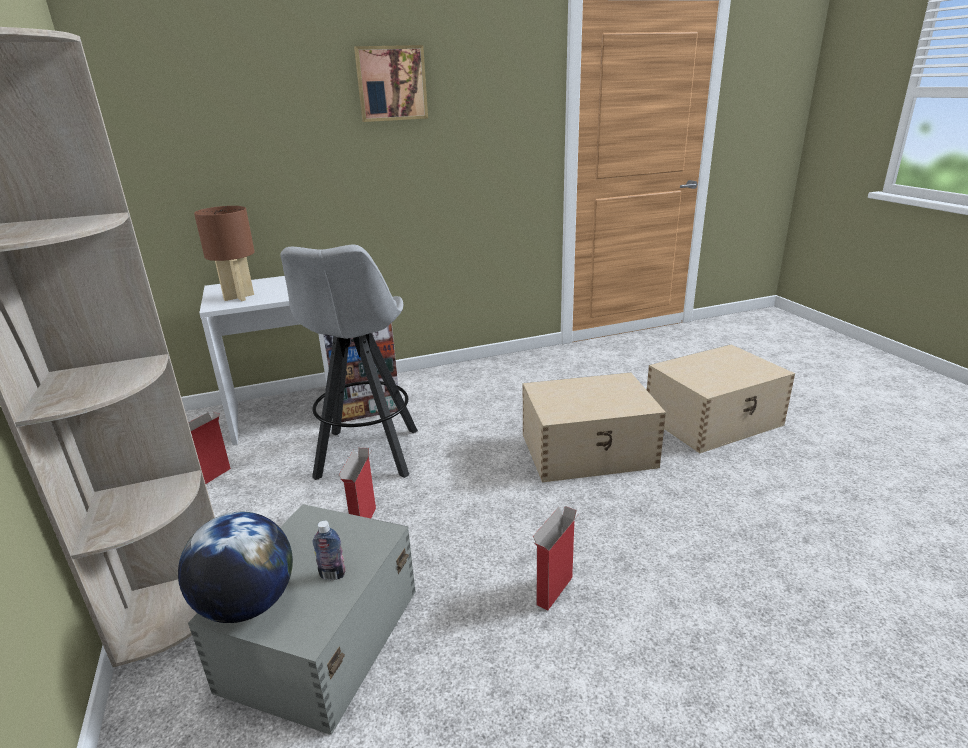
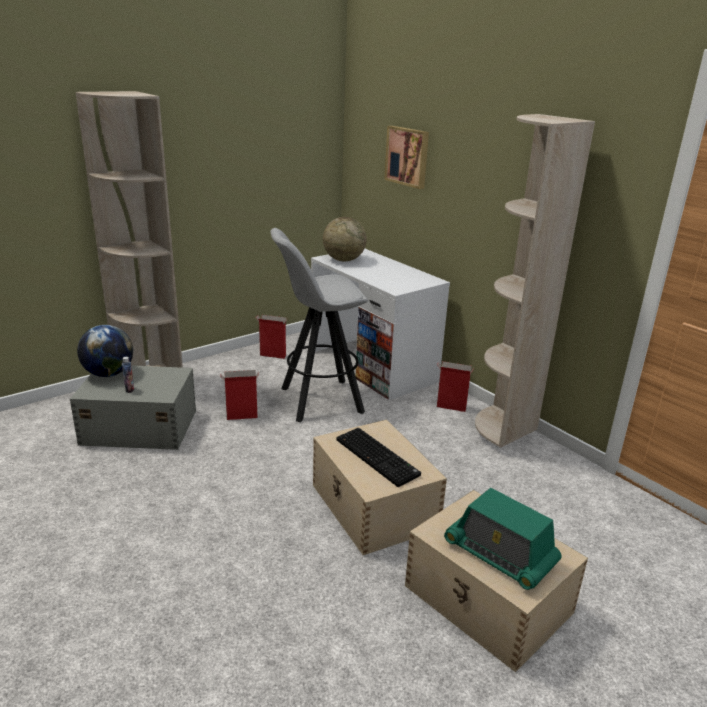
camera: 70 degrees right, 0 degrees up
brown table lamp [194,206,255,301] -> globe [323,217,367,261]
picture [354,45,428,122] -> picture moved to [384,126,429,189]
cardboard box [533,506,578,610] -> cardboard box moved to [437,361,474,412]
none -> keyboard [336,428,421,487]
none -> radio [444,488,562,590]
none -> beige bookcase [475,114,595,448]

